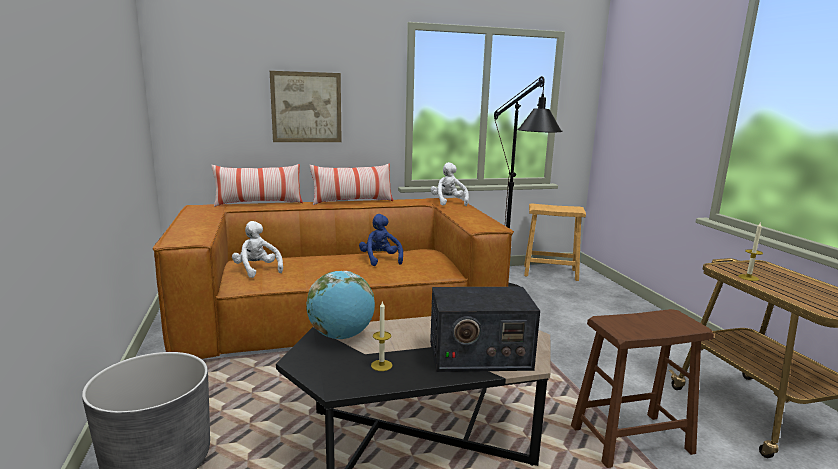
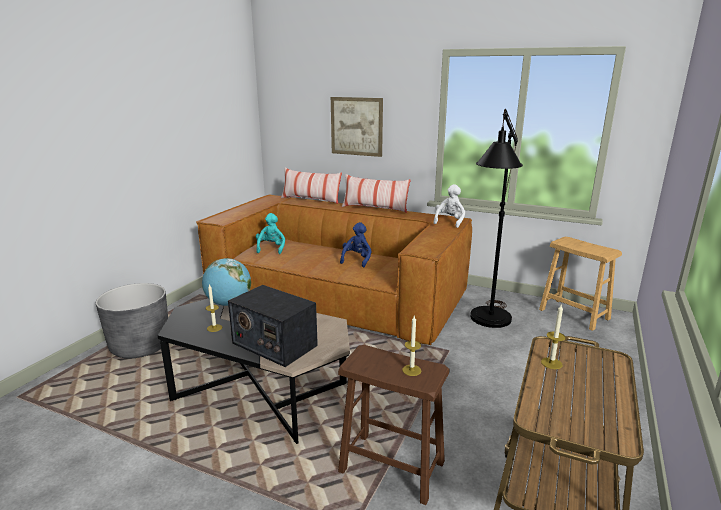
camera: 40 degrees right, 5 degrees up
white plush toy [232,221,283,278] -> turquoise plush toy [256,213,285,254]
none -> candle [402,316,421,376]

